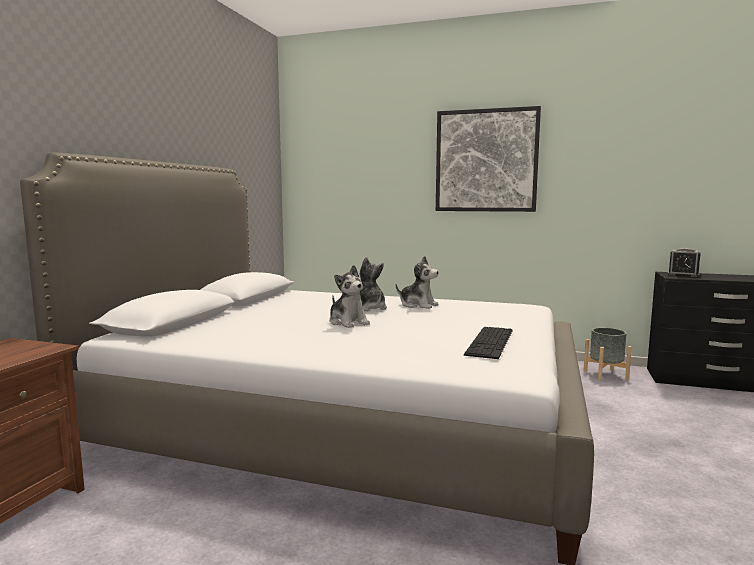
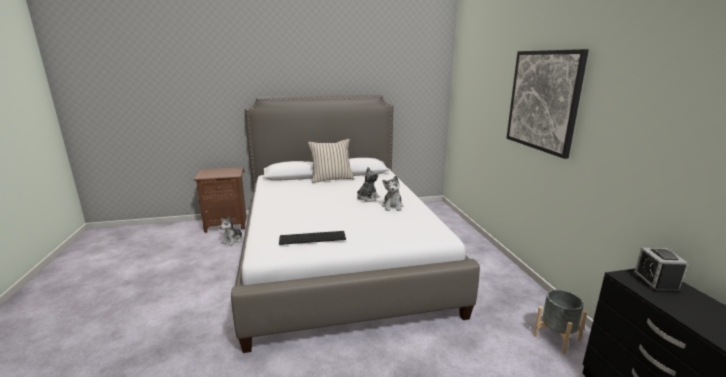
camera: 60 degrees right, 10 degrees up
plush toy [329,265,370,328] -> plush toy moved to [220,216,242,246]
none -> beige pillow [308,139,354,183]

